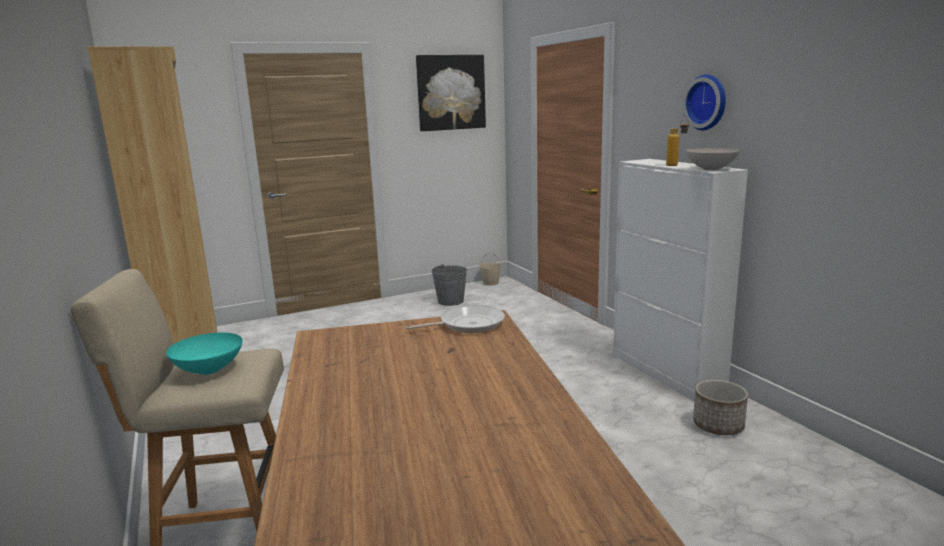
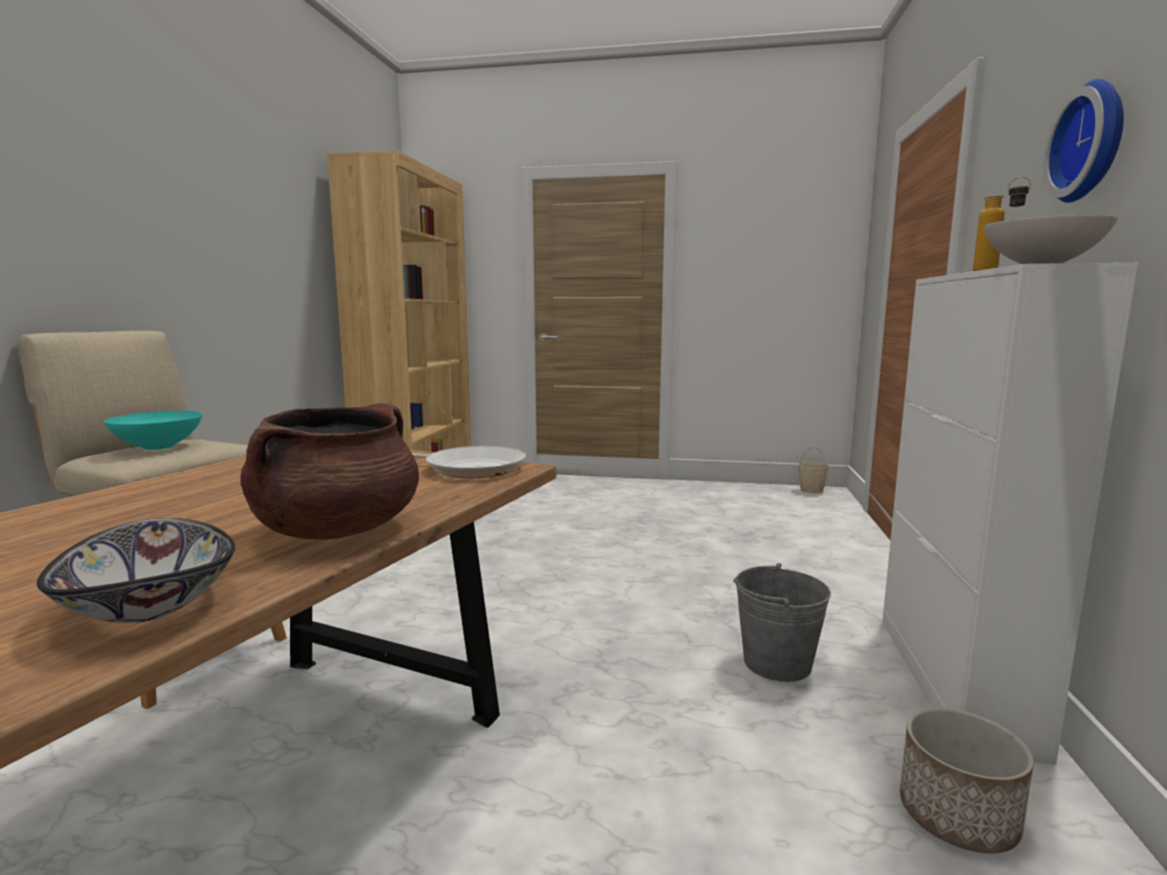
camera: 35 degrees right, 5 degrees down
picture [416,55,486,131] -> none
grey bucket [432,264,467,306] -> grey bucket moved to [733,563,831,682]
none -> bowl [37,518,235,623]
none -> brown cooking pot [240,403,419,540]

